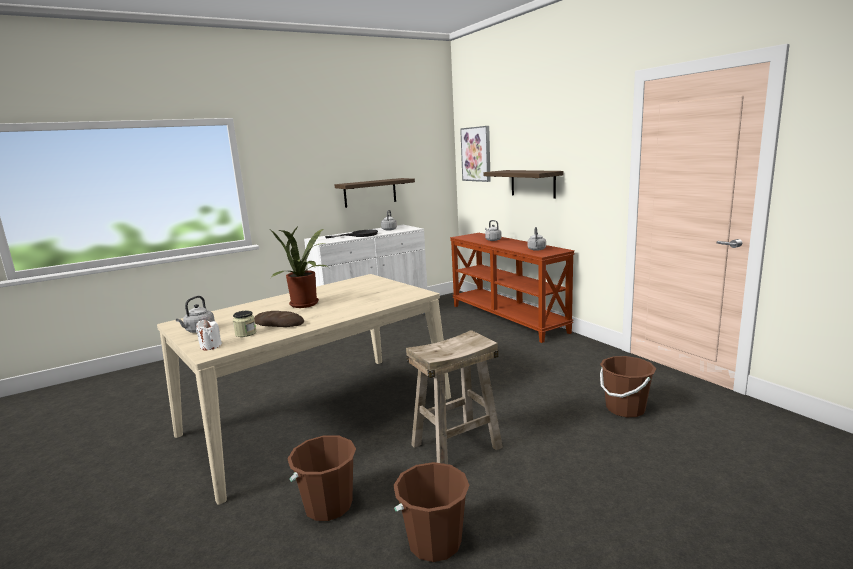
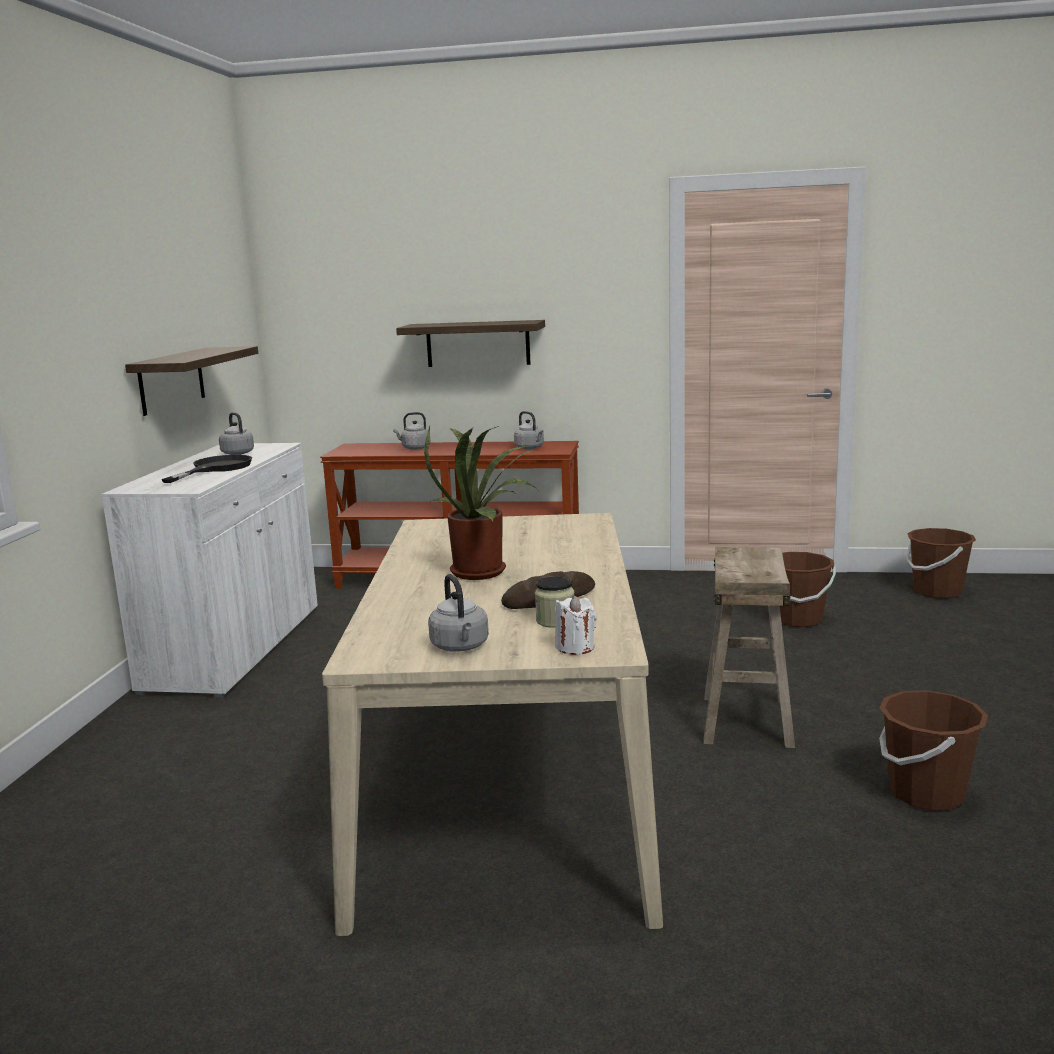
camera: 50 degrees left, 0 degrees up
brown bucket [287,436,356,521] -> brown bucket moved to [906,528,976,599]
picture [460,126,491,182] -> none

